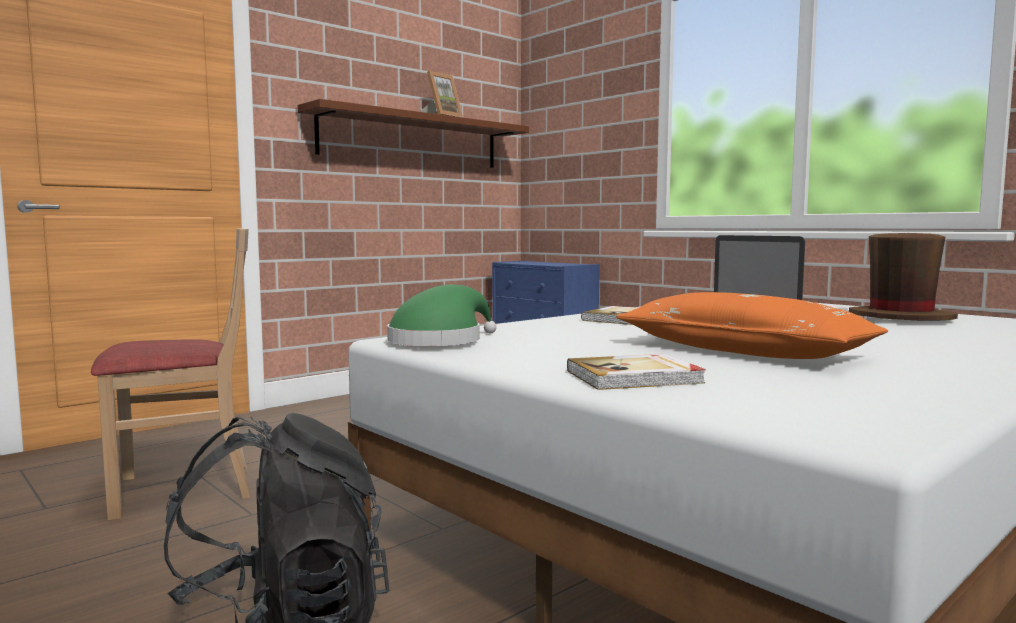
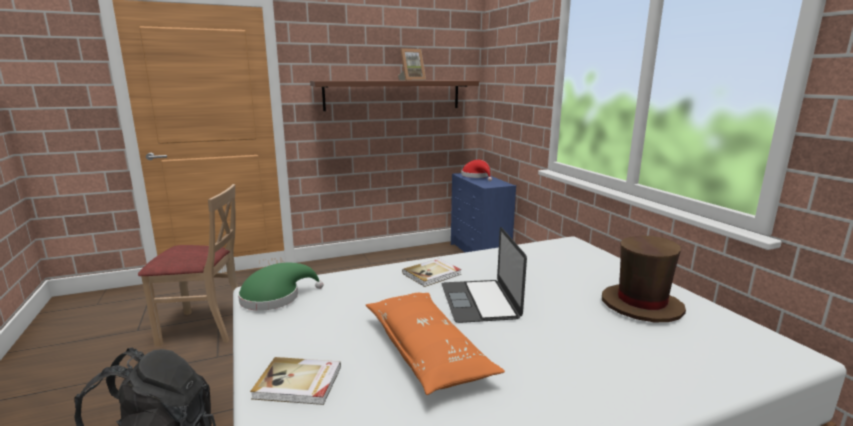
camera: 20 degrees right, 10 degrees up
none -> red hat [461,160,492,181]

